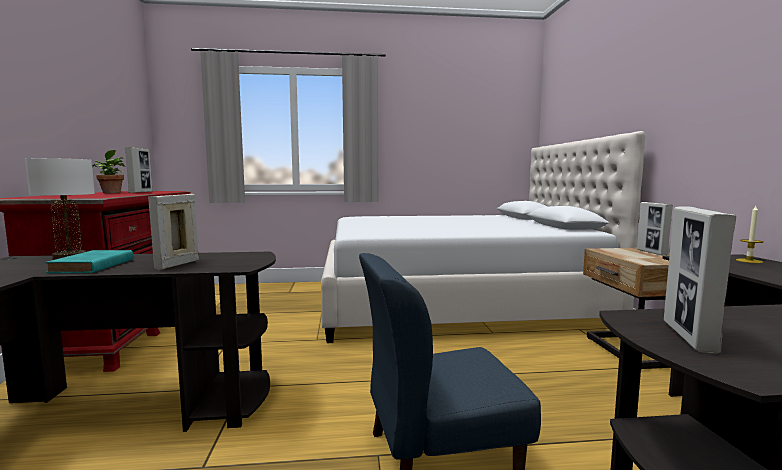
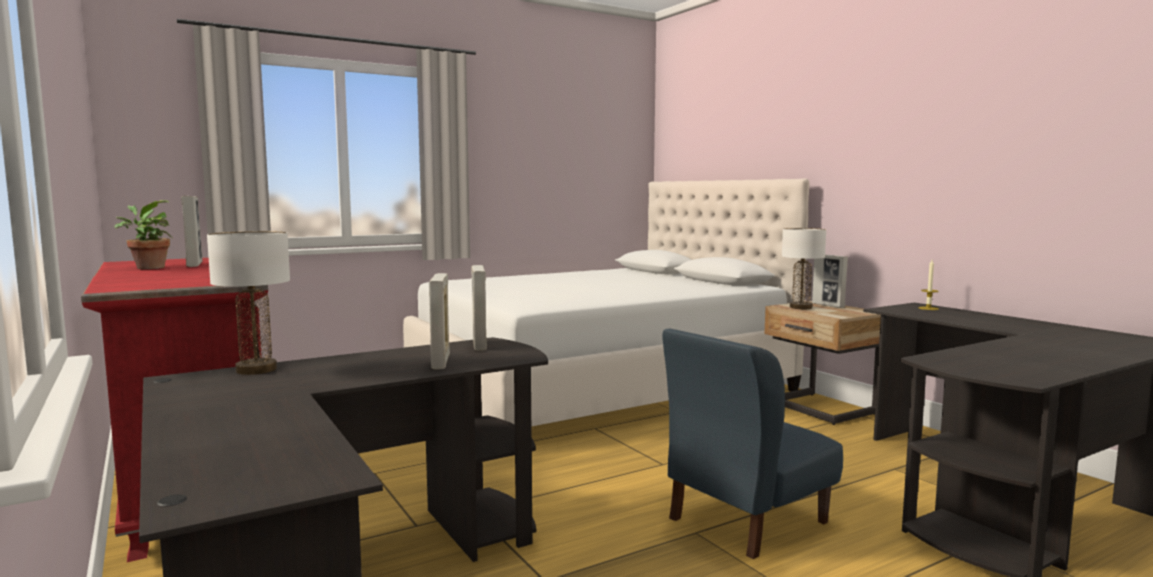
camera: 25 degrees left, 0 degrees up
turquoise book [45,250,134,273] -> none
picture frame [664,206,736,354] -> picture frame moved to [472,265,487,350]
none -> table lamp [782,228,826,309]

